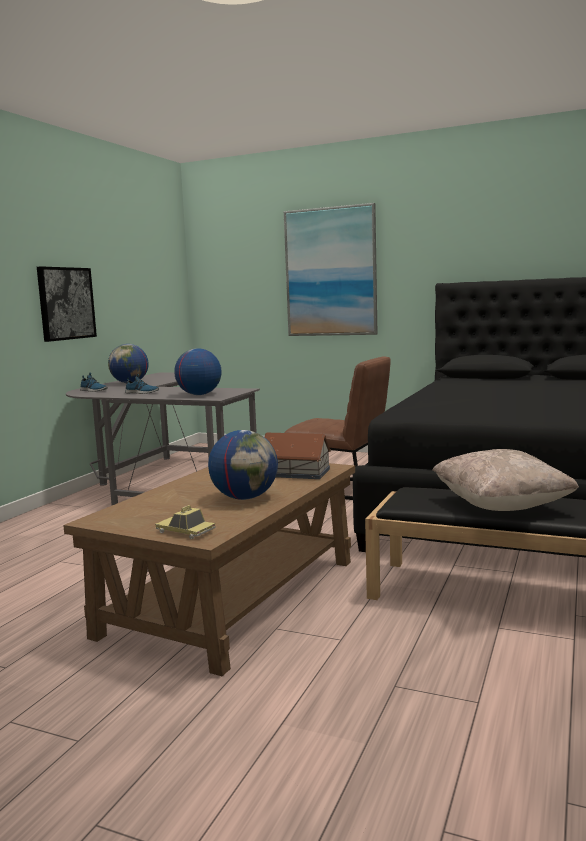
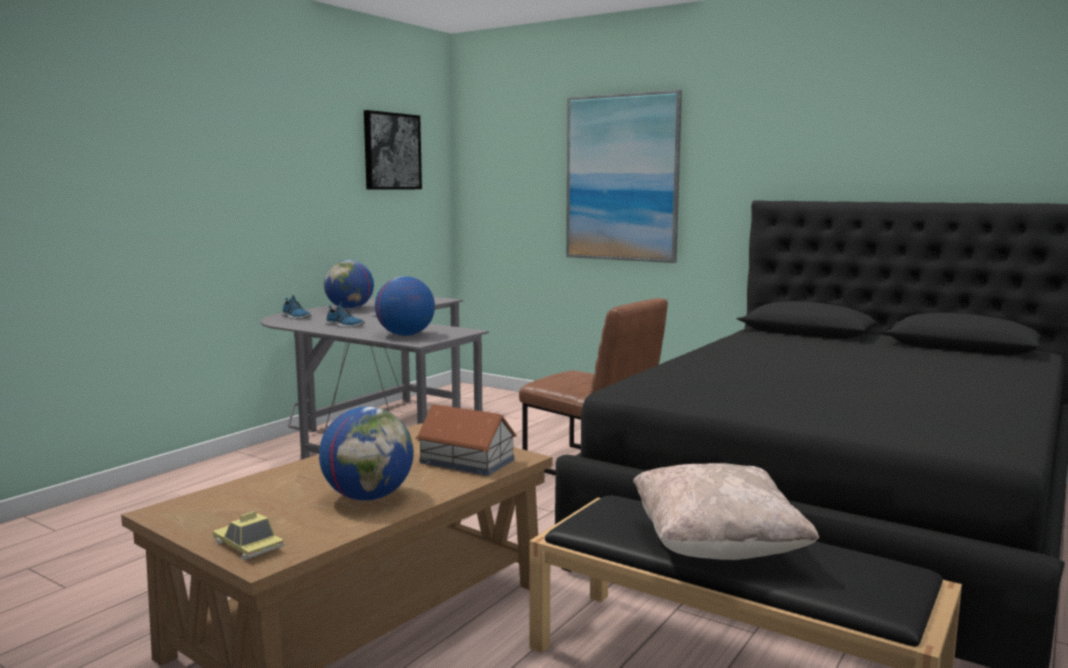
camera: 10 degrees right, 0 degrees up
picture [37,266,97,342] -> picture moved to [364,110,422,190]

